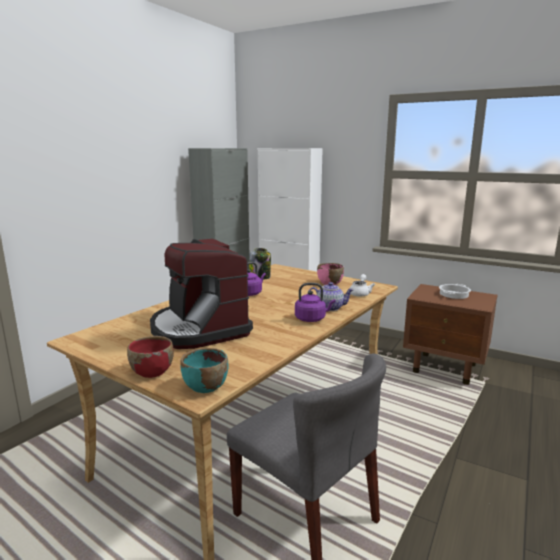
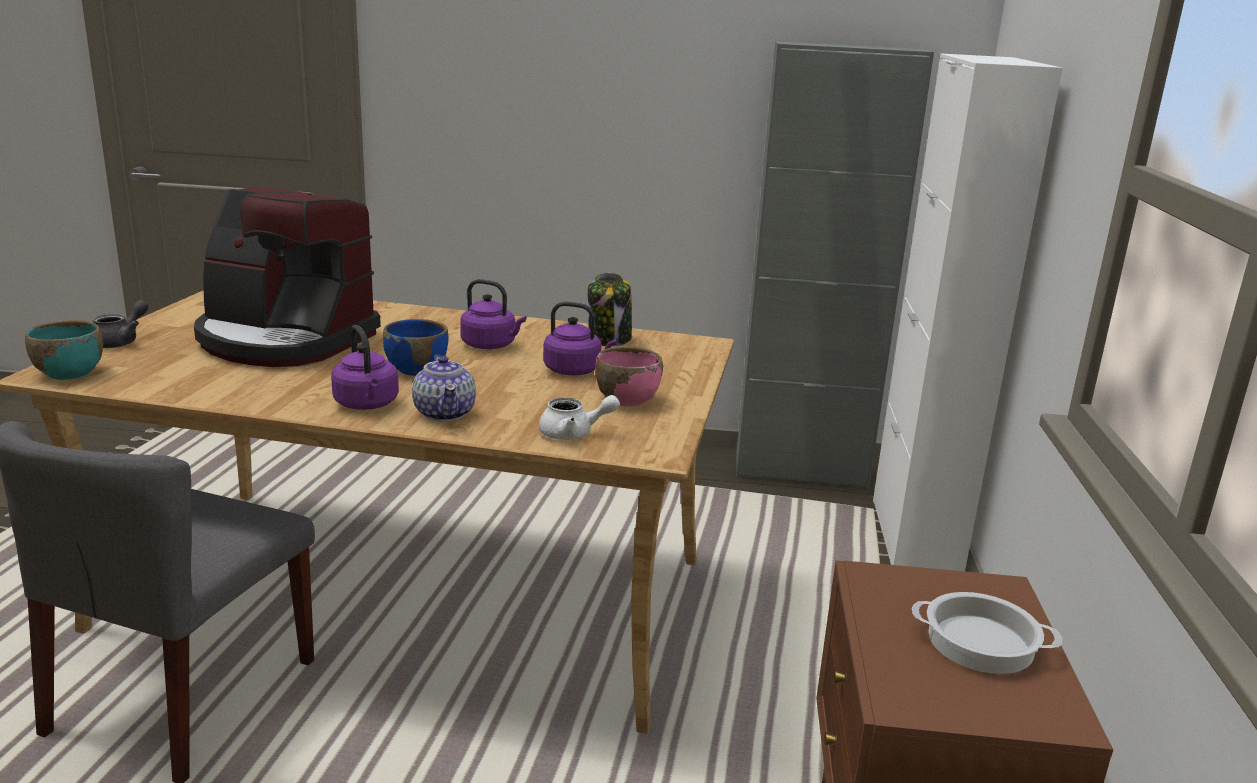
camera: 65 degrees right, 5 degrees up
red bowl [127,336,174,378] -> grey teapot [92,300,149,348]
coffee machine [150,239,253,349] -> coffee machine turned 105 degrees counterclockwise [194,186,381,367]
none -> blue bowl [383,319,448,376]
none -> purple kettle [543,302,617,375]

